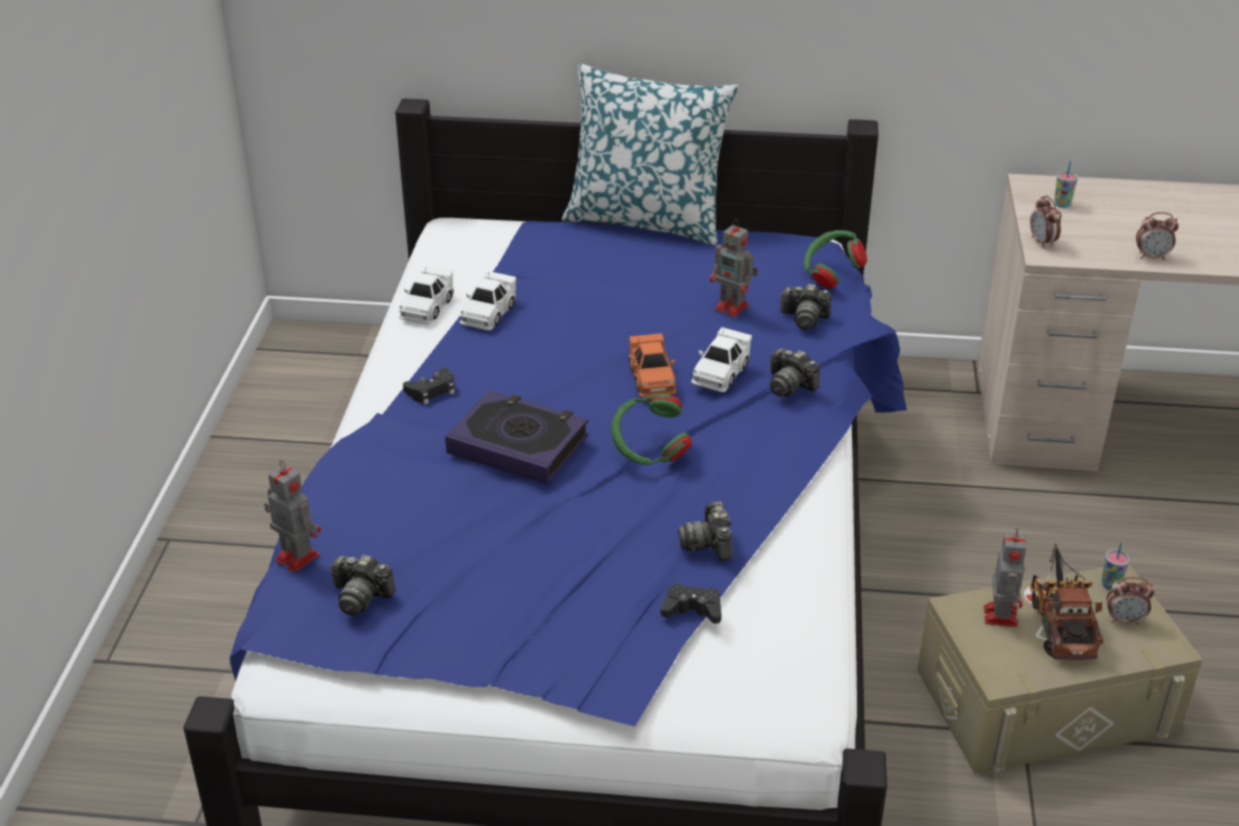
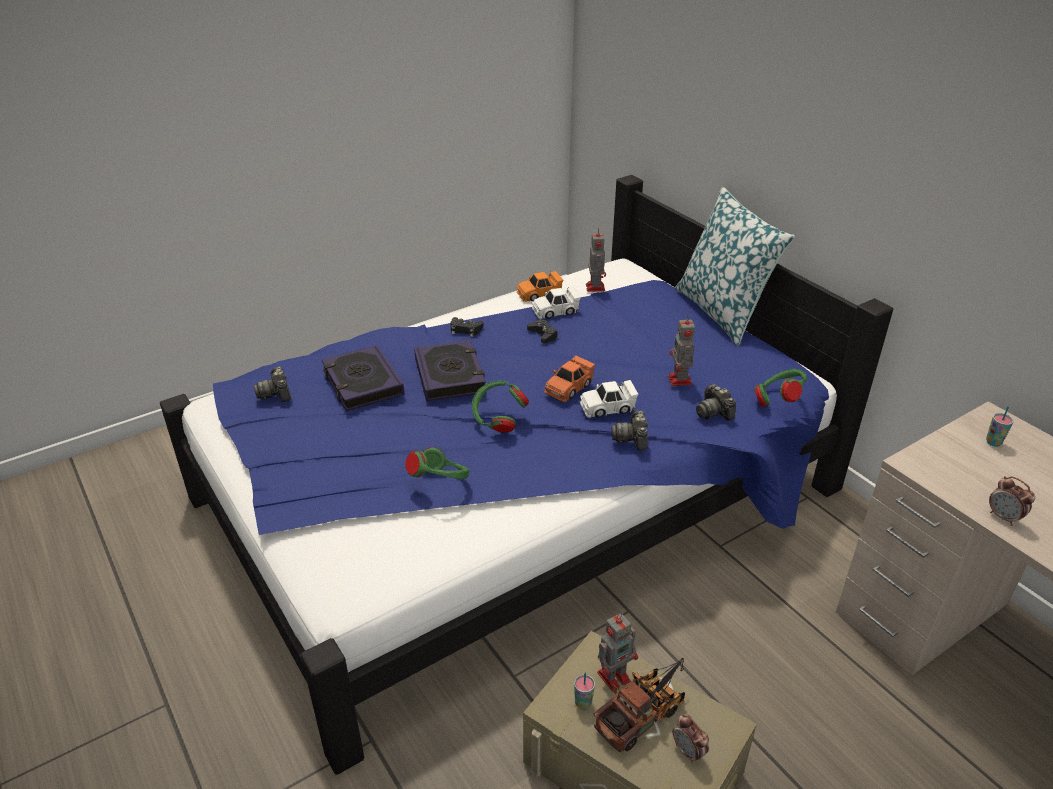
camera: 50 degrees right, 0 degrees up
toy robot [264,460,321,573] -> toy robot moved to [586,228,606,292]
white toy car [399,266,454,324] -> orange toy car [517,271,564,302]
black game controller [661,584,721,624] -> black game controller moved to [527,319,558,343]
camera [678,501,733,561] -> green headphones [405,447,470,479]
alarm clock [1030,196,1061,249] -> none
cup [1101,542,1130,590] -> cup moved to [574,672,595,710]
none -> book [322,345,405,411]

